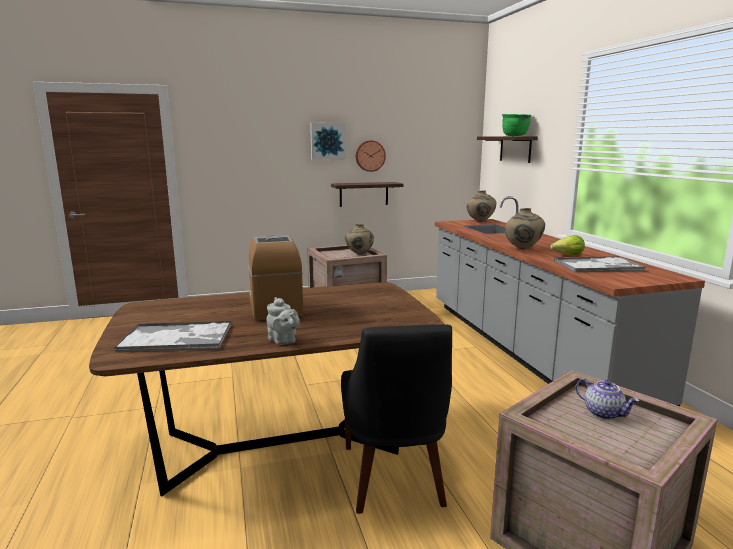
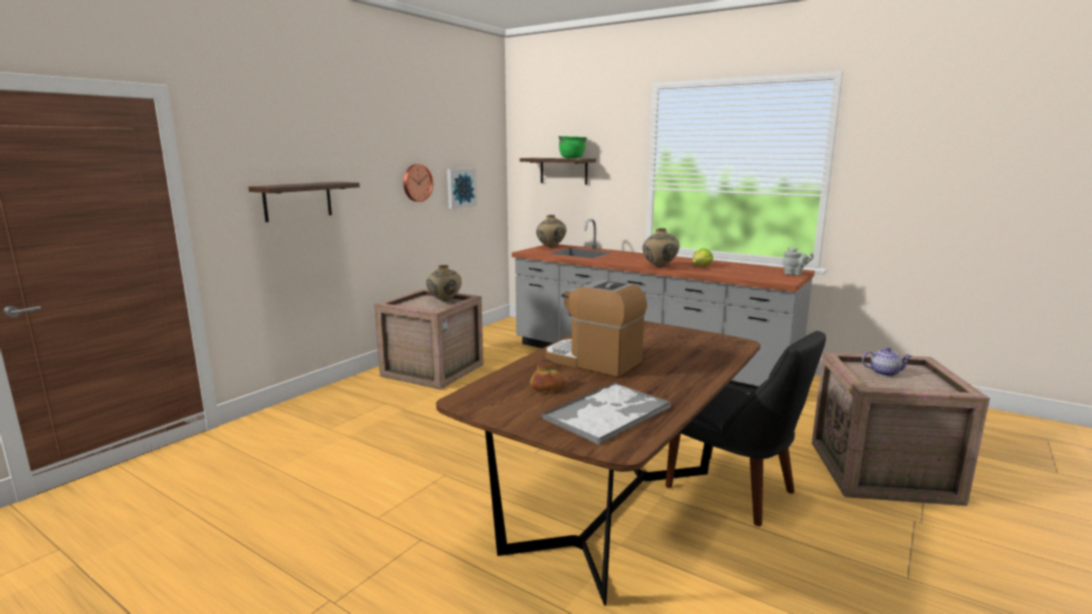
camera: 40 degrees left, 0 degrees up
grey teapot [266,297,300,345] -> grey teapot moved to [782,247,814,275]
picture [310,123,346,159] -> picture moved to [447,168,477,209]
shelf [331,182,404,207] -> shelf moved to [248,182,360,222]
tray [554,256,646,272] -> none
none -> bread [530,359,564,391]

